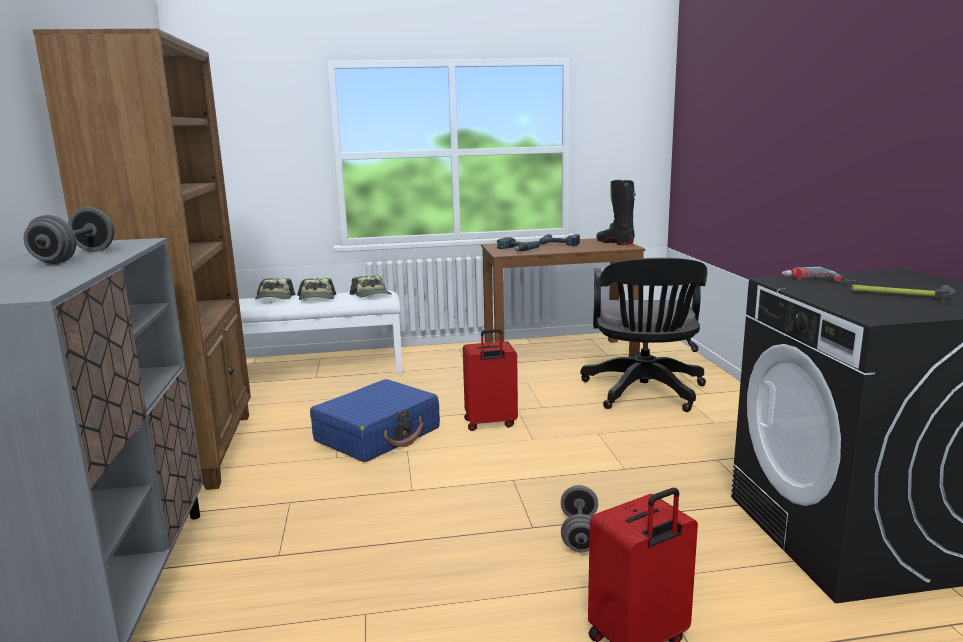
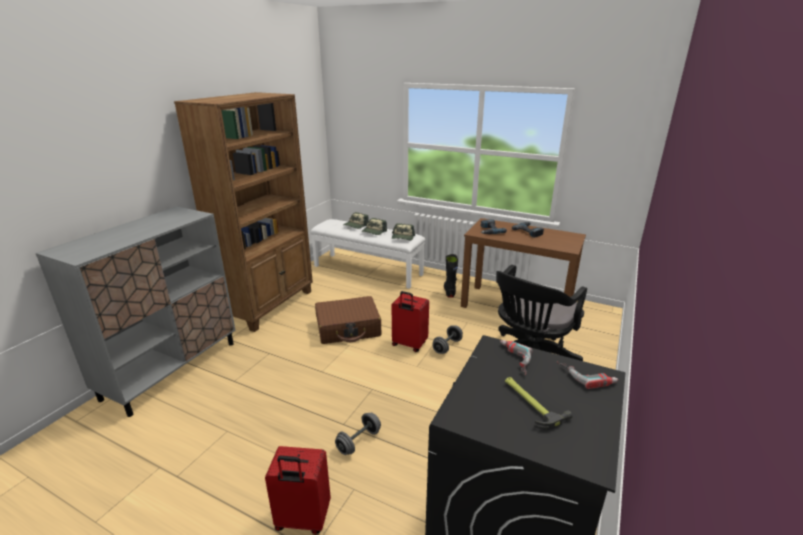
camera: 35 degrees right, 10 degrees up
grey dumbbell [23,207,115,264] -> grey dumbbell moved to [432,325,463,354]
blue suitcase [310,379,440,462] -> brown suitcase [315,296,381,344]
black boot [596,180,636,245] -> black boot moved to [444,254,458,298]
none -> power drill [557,362,618,389]

